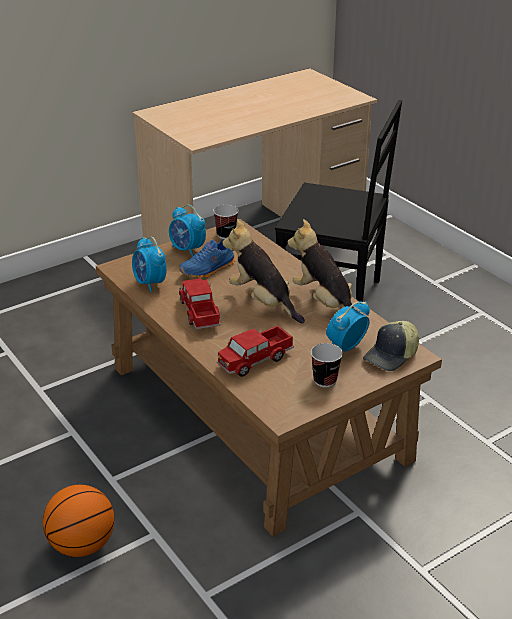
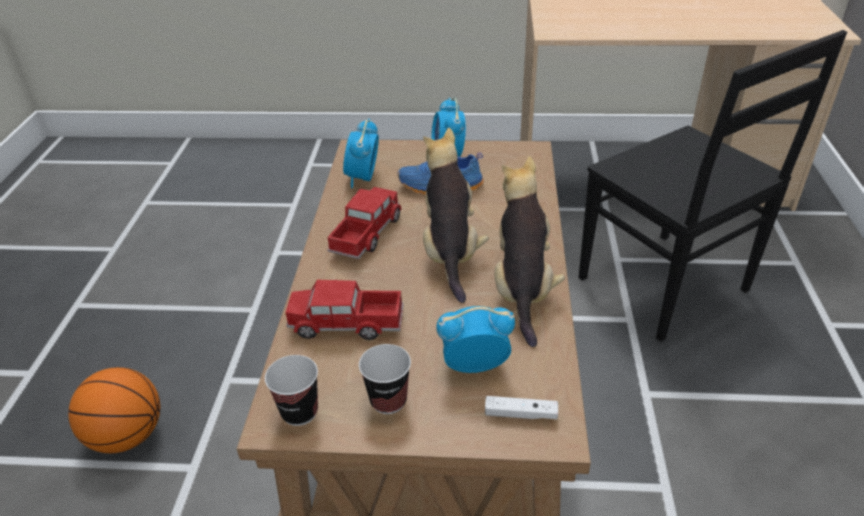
camera: 40 degrees right, 5 degrees up
cup [213,205,238,239] -> cup moved to [265,355,318,426]
cap [363,321,419,371] -> white game controller [485,396,558,420]

